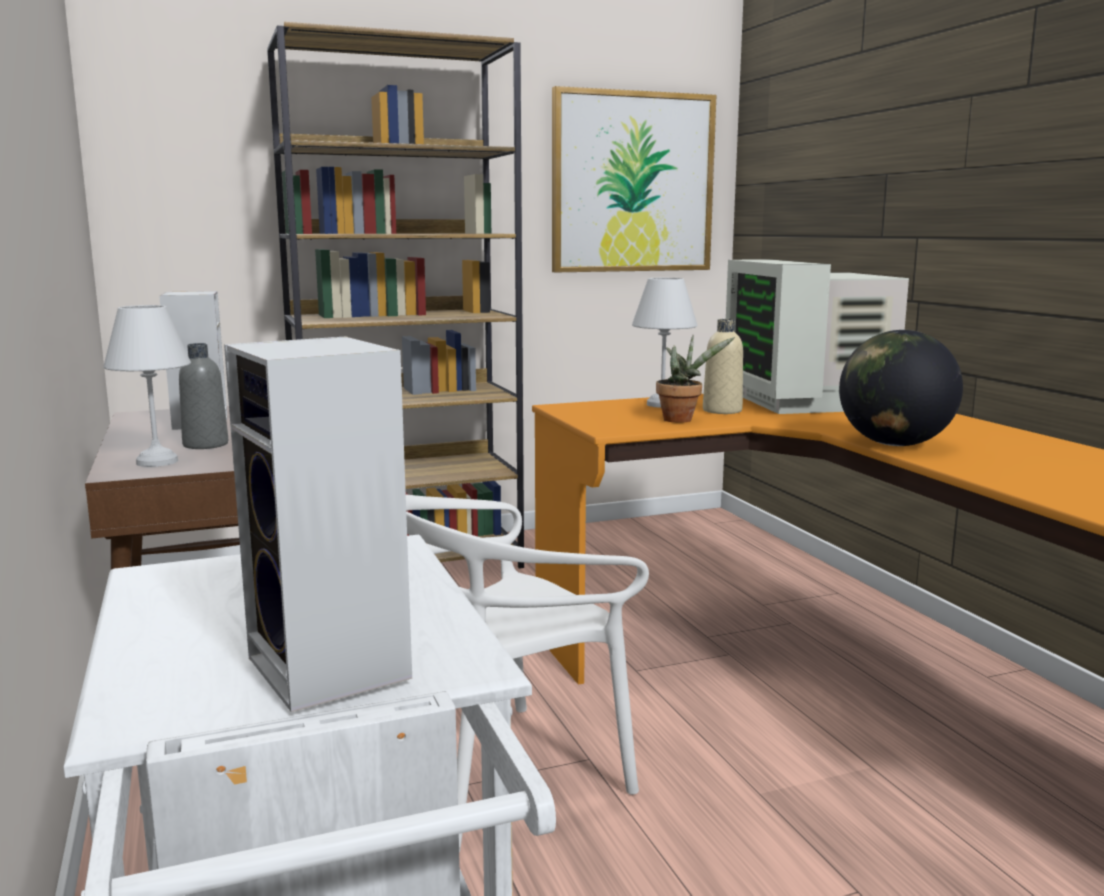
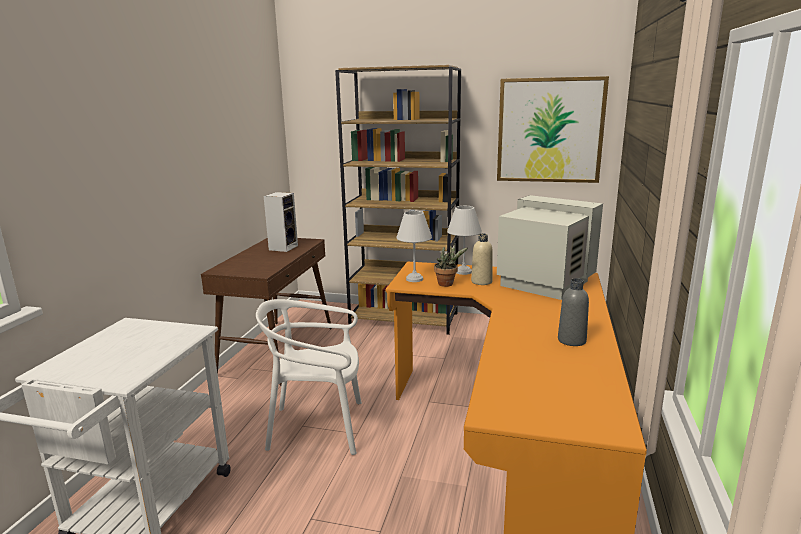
camera: 35 degrees right, 5 degrees up
white table lamp [103,305,191,467] -> white table lamp moved to [396,211,432,282]
grey bottle [179,343,228,449] -> grey bottle moved to [558,278,589,346]
speaker [224,336,412,712] -> none
monitor [726,259,909,414] -> monitor turned 105 degrees clockwise [497,195,603,300]
globe [839,330,963,446] -> none

